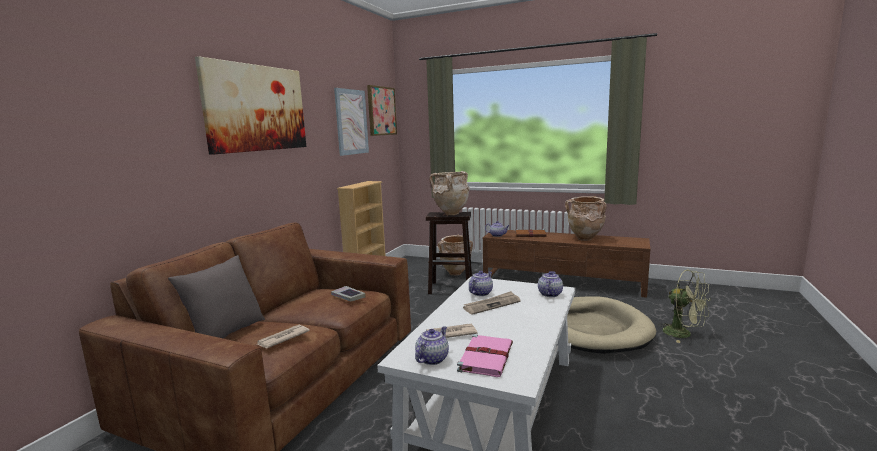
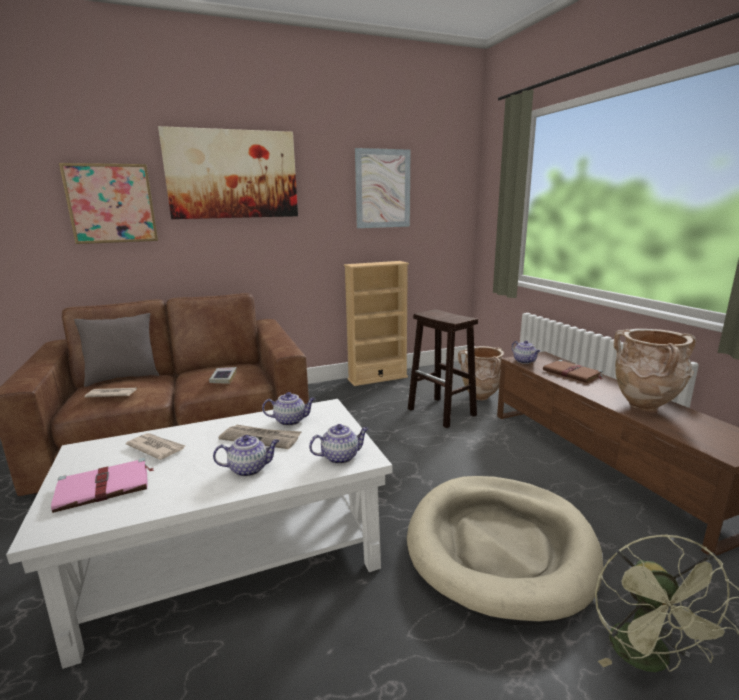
camera: 45 degrees right, 5 degrees up
picture [367,85,397,136] -> picture moved to [59,163,158,244]
teapot [415,326,449,365] -> teapot moved to [213,435,279,477]
beige vase [429,171,470,215] -> none

